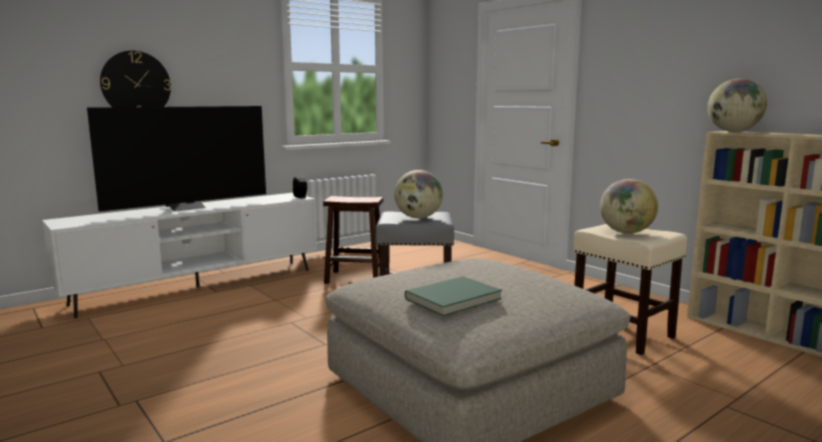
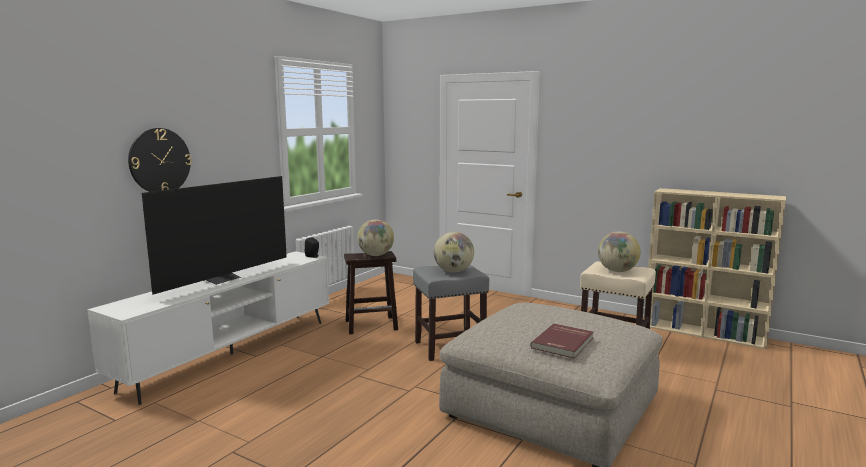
camera: 20 degrees left, 0 degrees up
green book [405,276,502,316] -> red book [530,324,594,358]
globe [707,79,767,132] -> globe moved to [357,219,394,256]

